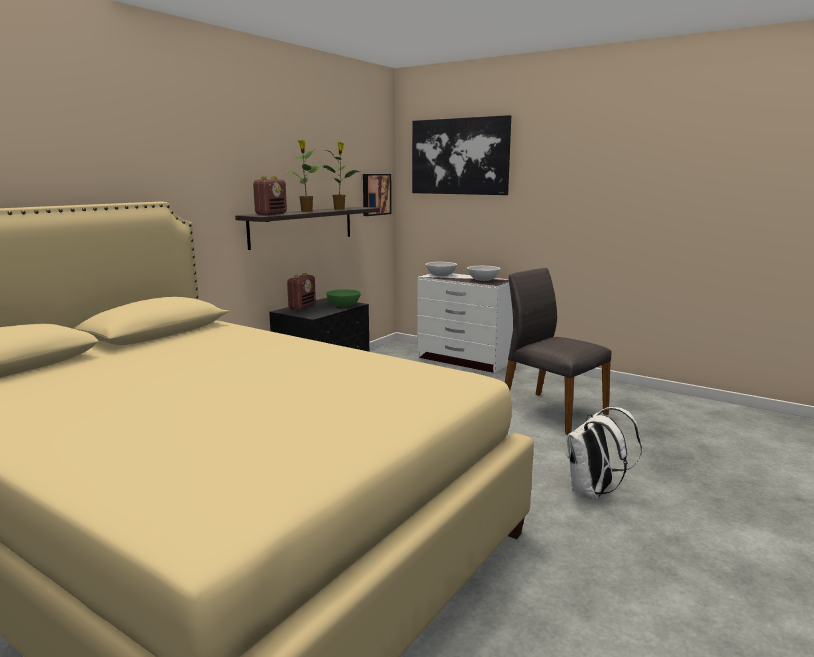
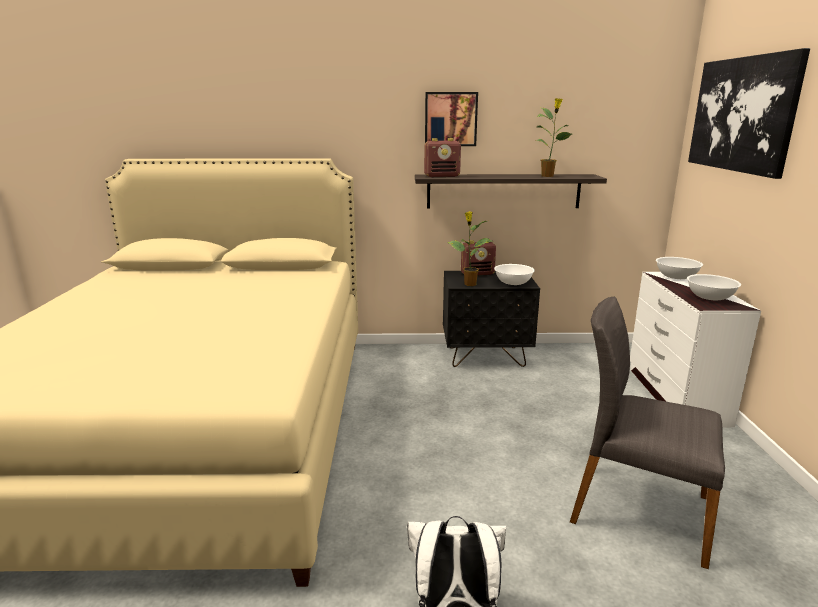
camera: 55 degrees right, 5 degrees up
potted plant [284,140,323,212] -> potted plant moved to [447,211,492,286]
green bowl [325,289,362,307] -> white bowl [494,264,535,285]
picture [363,174,392,216] -> picture moved to [425,92,478,146]
grey chair [505,268,611,435] -> grey chair turned 75 degrees counterclockwise [570,297,725,569]

